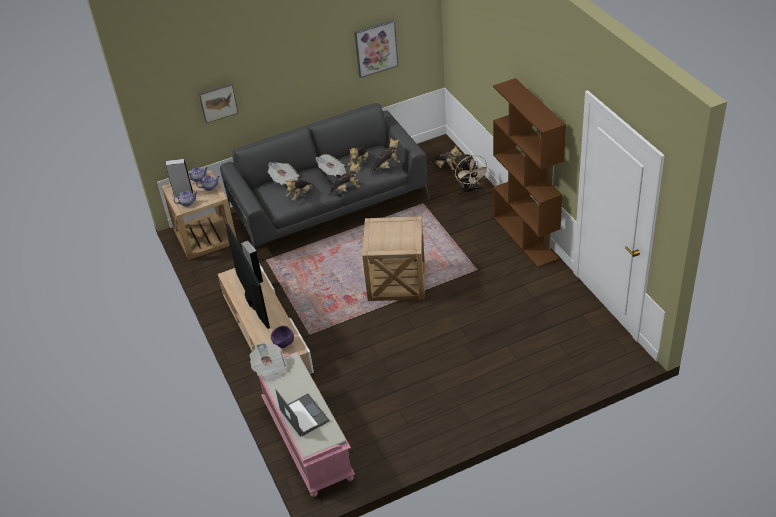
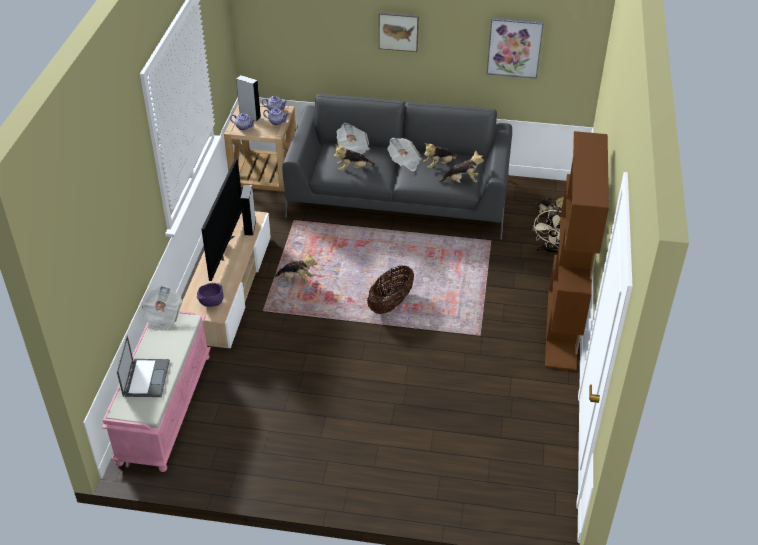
camera: 30 degrees right, 0 degrees up
picture [198,83,238,123] -> picture moved to [379,12,419,52]
plush toy [328,162,361,196] -> plush toy moved to [273,253,318,284]
beige side table [362,216,425,301] -> basket [367,265,414,314]

